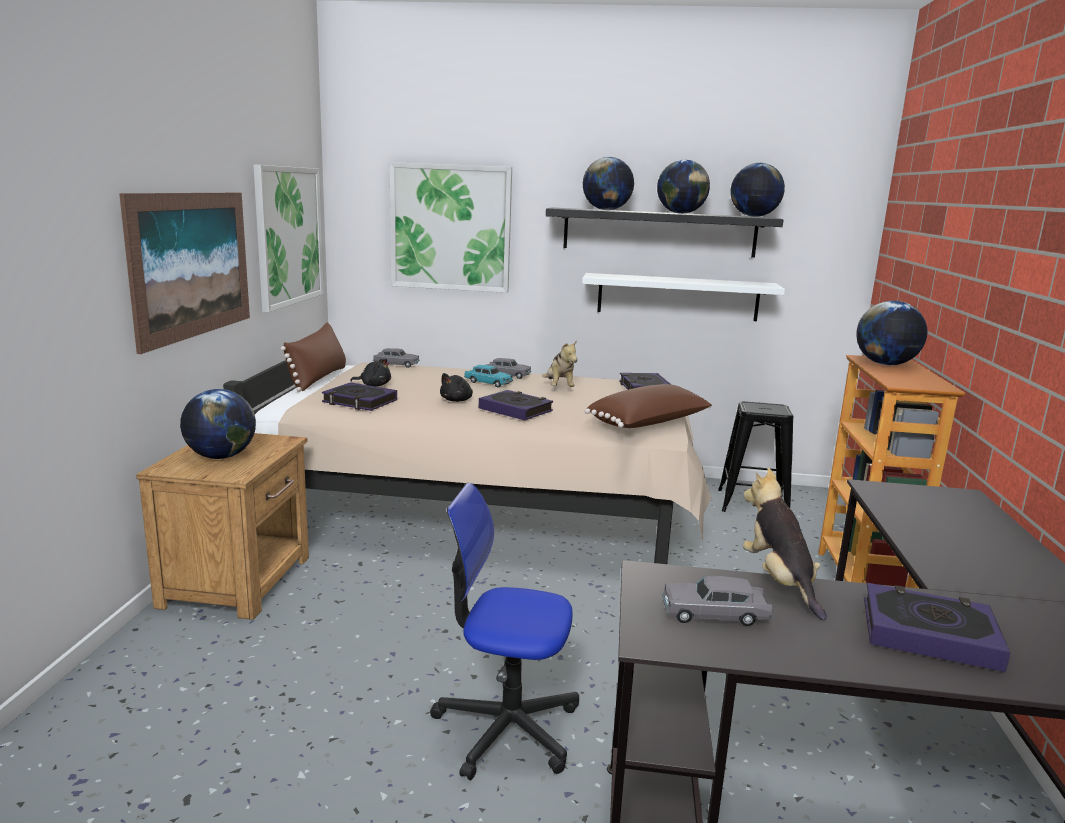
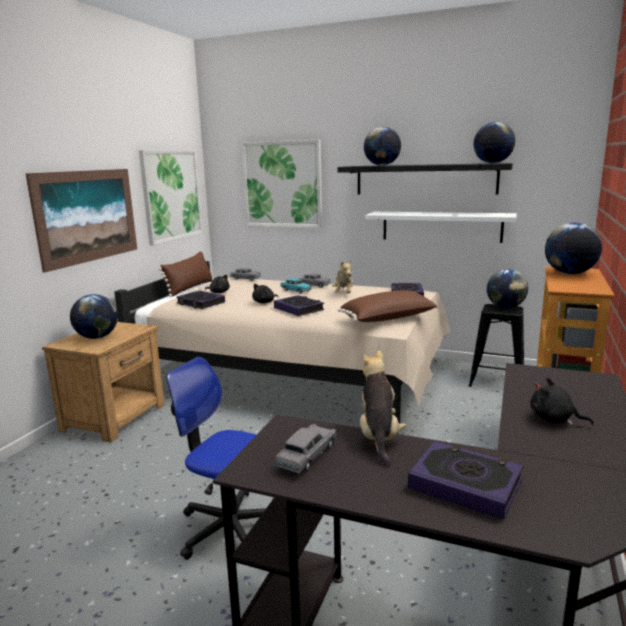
camera: 15 degrees right, 0 degrees up
globe [657,160,710,214] -> globe moved to [487,269,528,308]
grey toy car [662,576,773,626] -> grey toy car turned 105 degrees clockwise [274,424,337,474]
none -> black plush toy [530,378,594,425]

